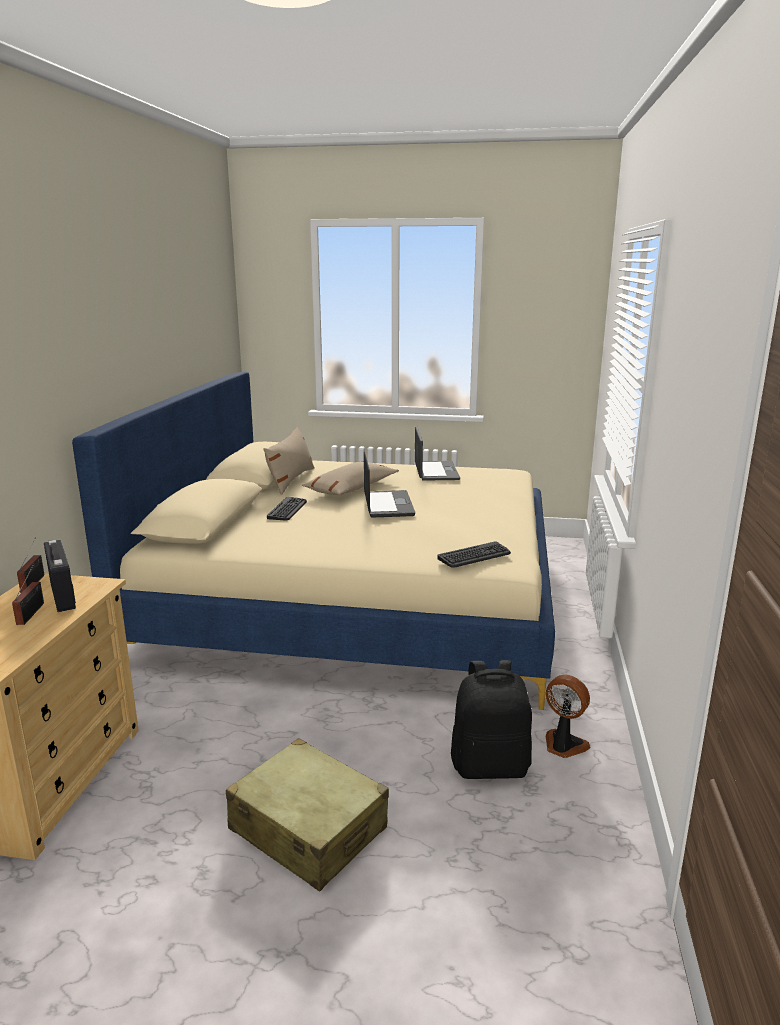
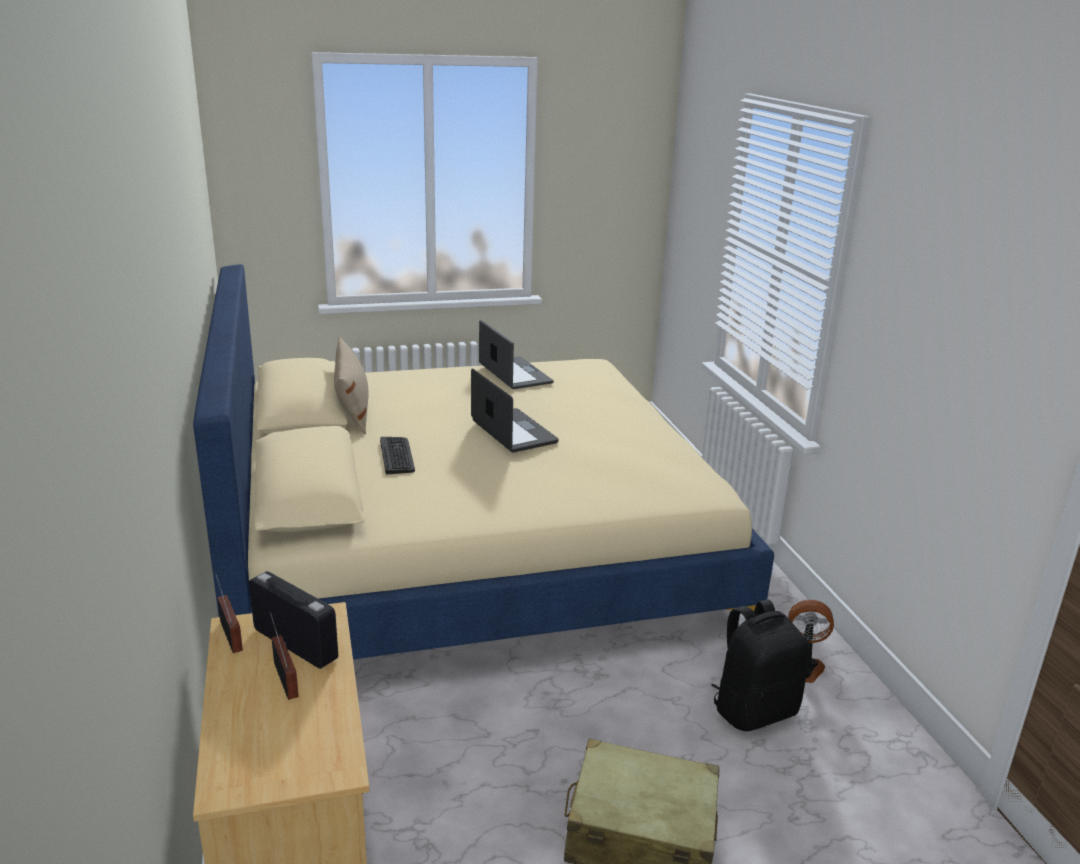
camera: 25 degrees left, 5 degrees up
beige pillow [302,462,399,495] -> none
keyboard [437,541,511,568] -> none

